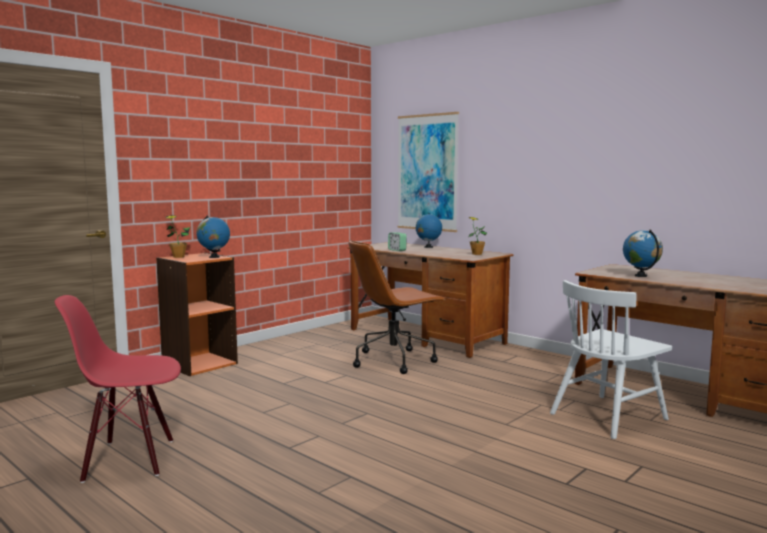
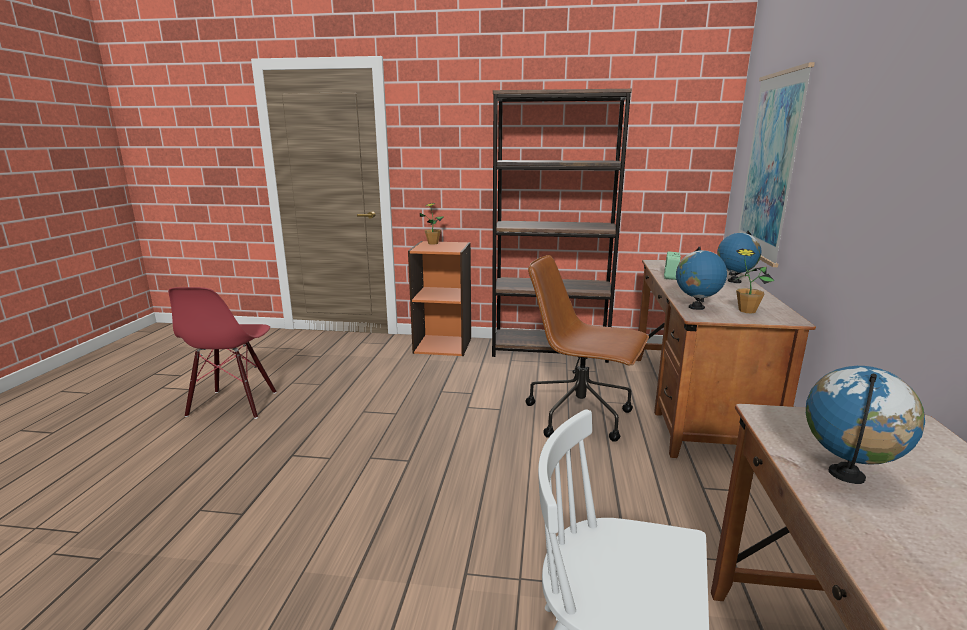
camera: 55 degrees right, 10 degrees up
red chair [55,295,181,483] -> red chair turned 135 degrees counterclockwise [168,287,277,419]
globe [197,216,230,258] -> globe moved to [676,247,727,310]
none -> brown bookcase [492,89,632,363]

